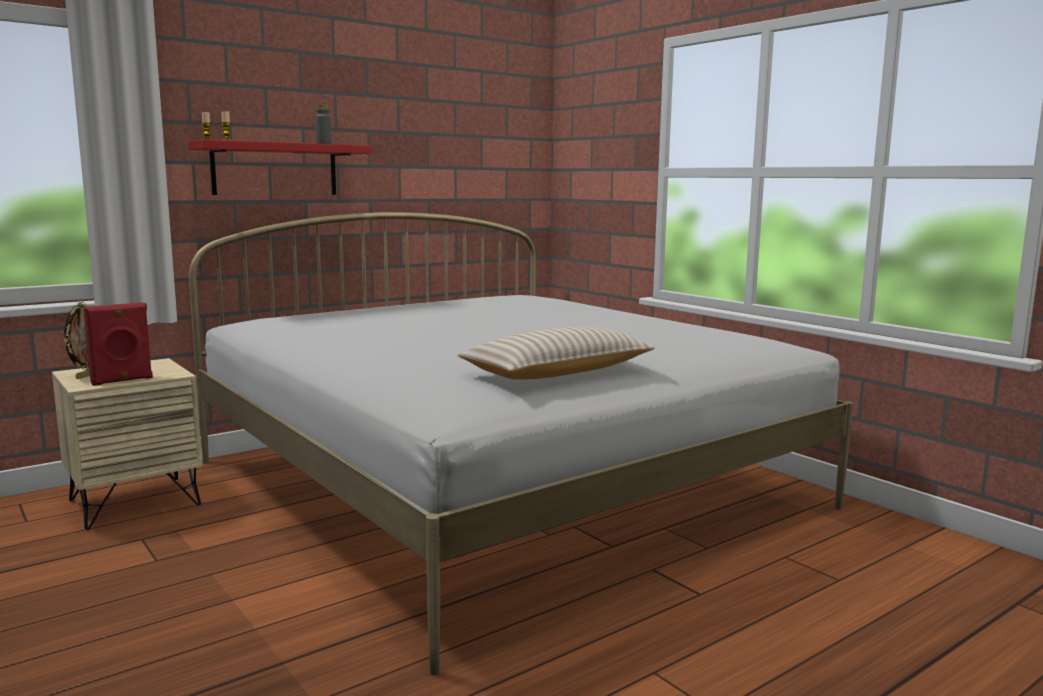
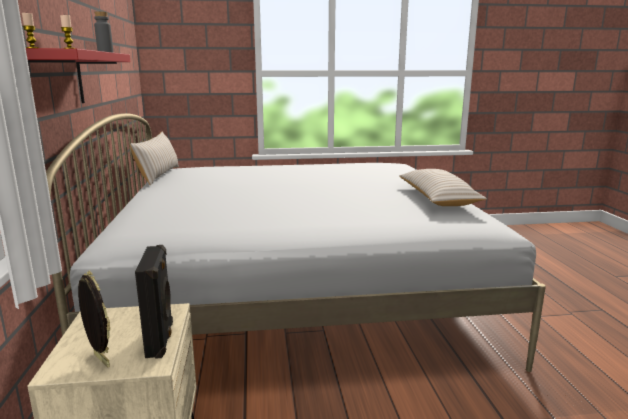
camera: 60 degrees left, 5 degrees up
red speaker [83,302,153,386] -> black speaker [135,245,173,359]
none -> beige pillow [130,132,179,185]

